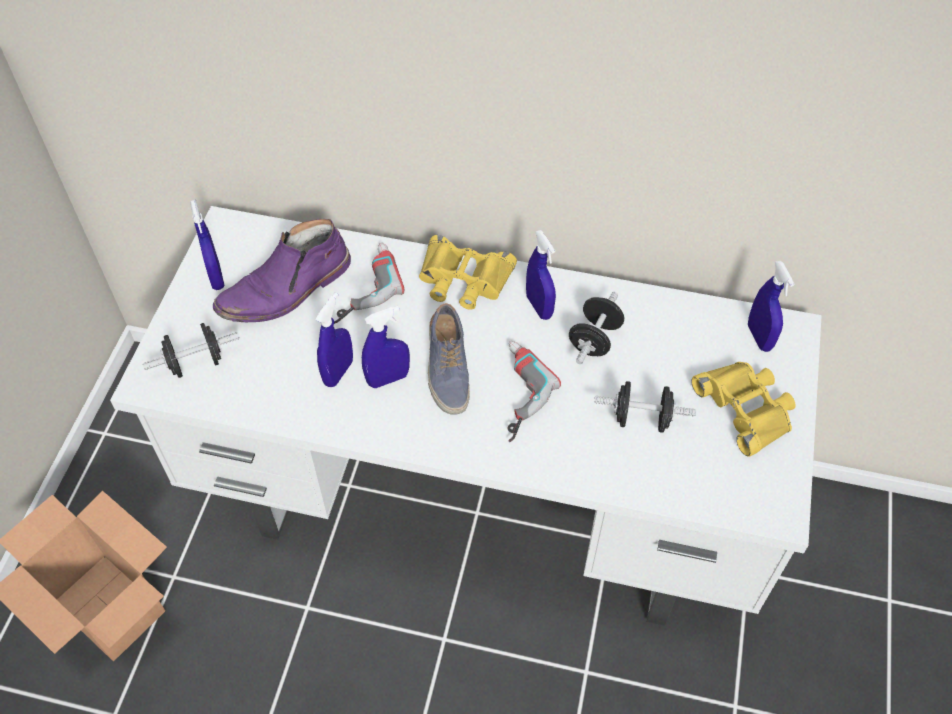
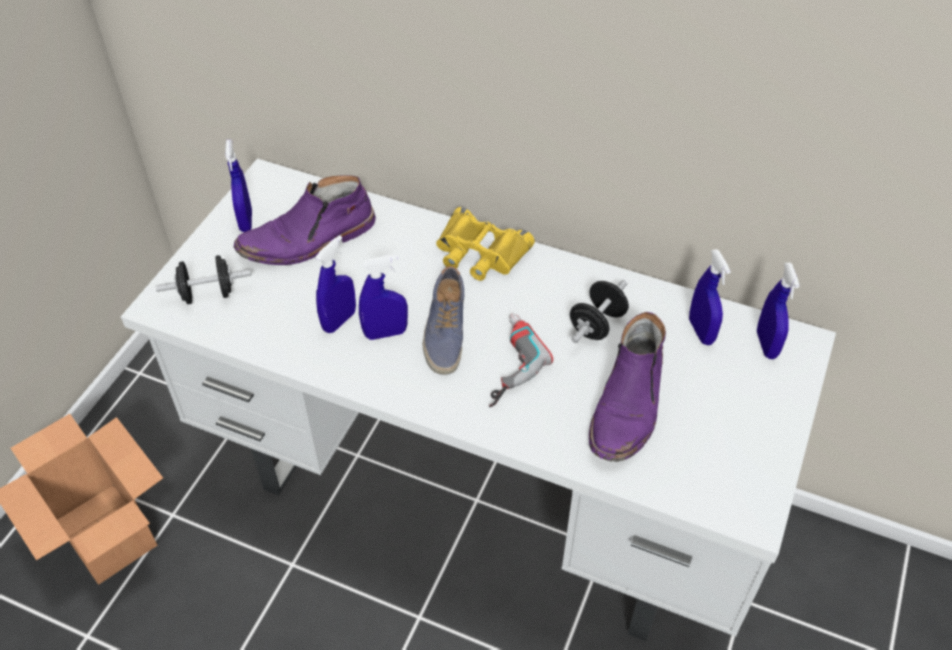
camera: 10 degrees right, 5 degrees down
power drill [334,243,404,324] -> none
blue spray bottle [526,230,556,320] -> blue spray bottle moved to [689,249,731,345]
black dumbbell [594,381,696,433] -> purple boot [589,312,666,462]
yellow binoculars [691,362,796,457] -> none

